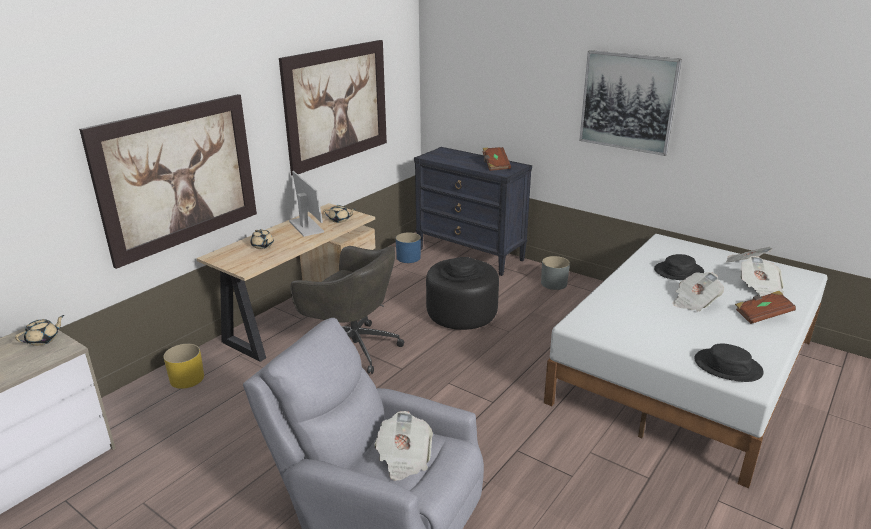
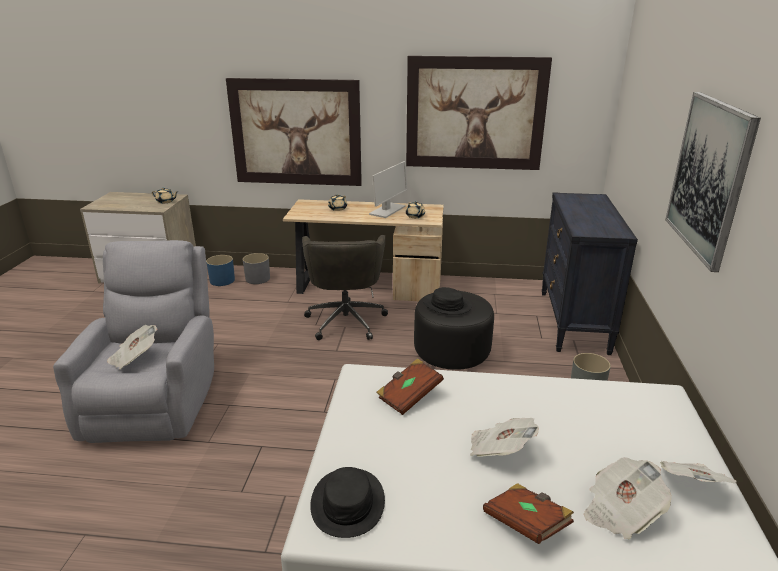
camera: 60 degrees right, 0 degrees up
yellow planter [163,344,204,389] -> grey planter [243,253,270,284]
blue planter [396,232,421,263] -> blue planter moved to [206,255,235,286]
brown book [483,147,511,171] -> brown book moved to [376,358,444,415]
black hat [654,254,704,280] -> none

